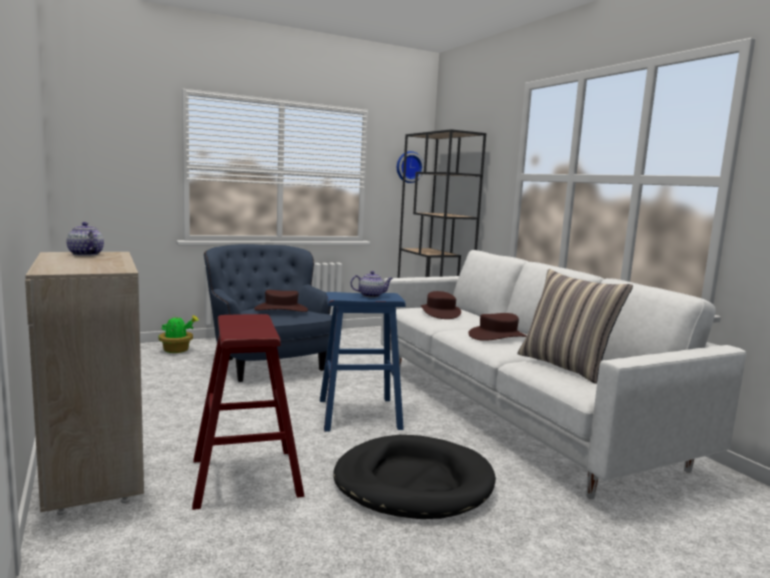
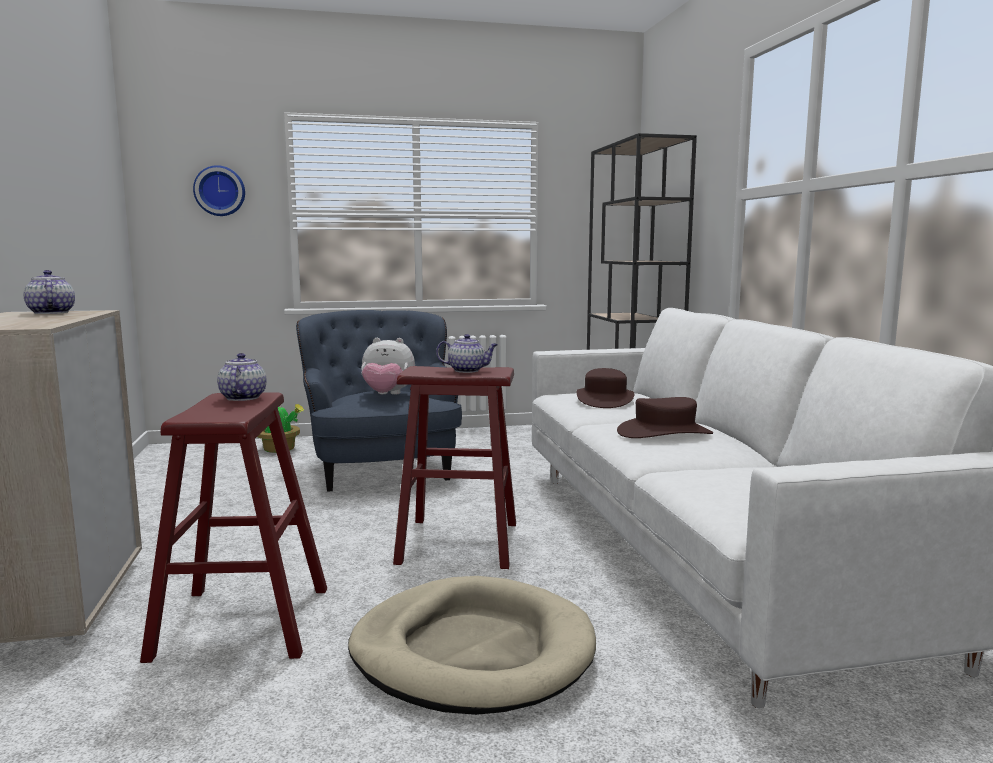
camera: 15 degrees right, 0 degrees up
brown hat [254,290,308,312] -> plush toy [361,338,415,395]
blue stool [320,292,406,432] -> red stool [393,366,516,569]
black dog bed [333,435,496,519] -> beige dog bed [348,576,596,715]
wall clock [397,151,424,183] -> wall clock moved to [193,165,245,216]
pillow [517,269,633,384] -> none
none -> teapot [217,353,267,401]

